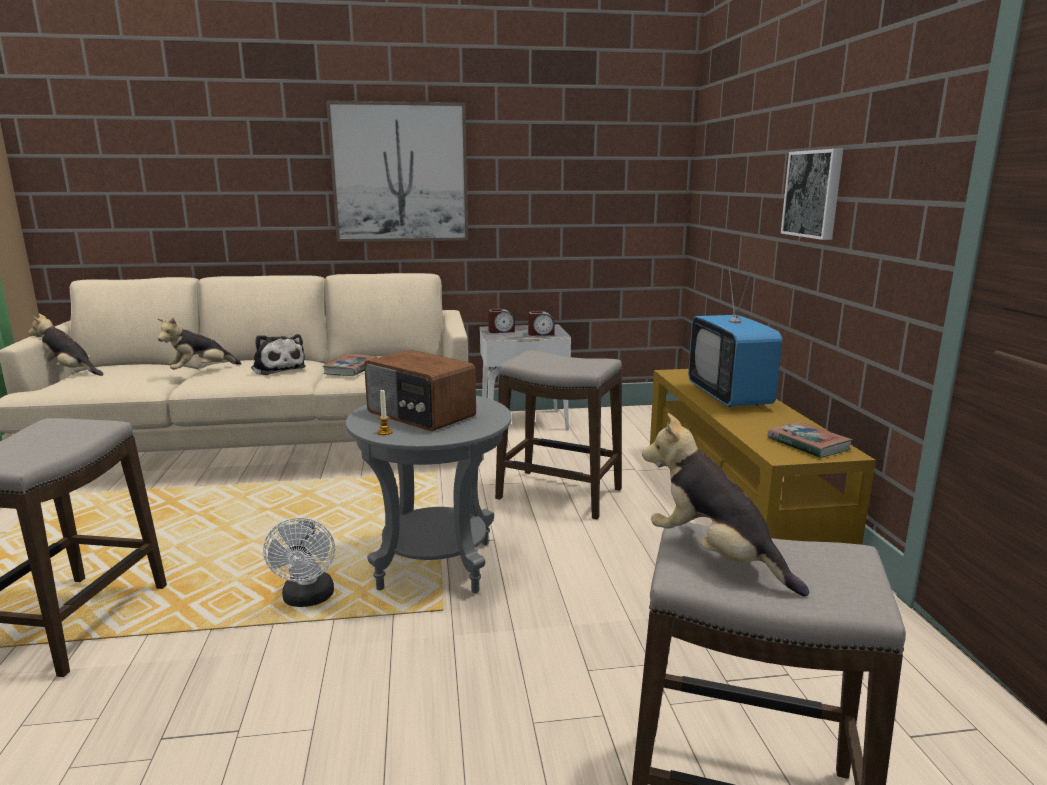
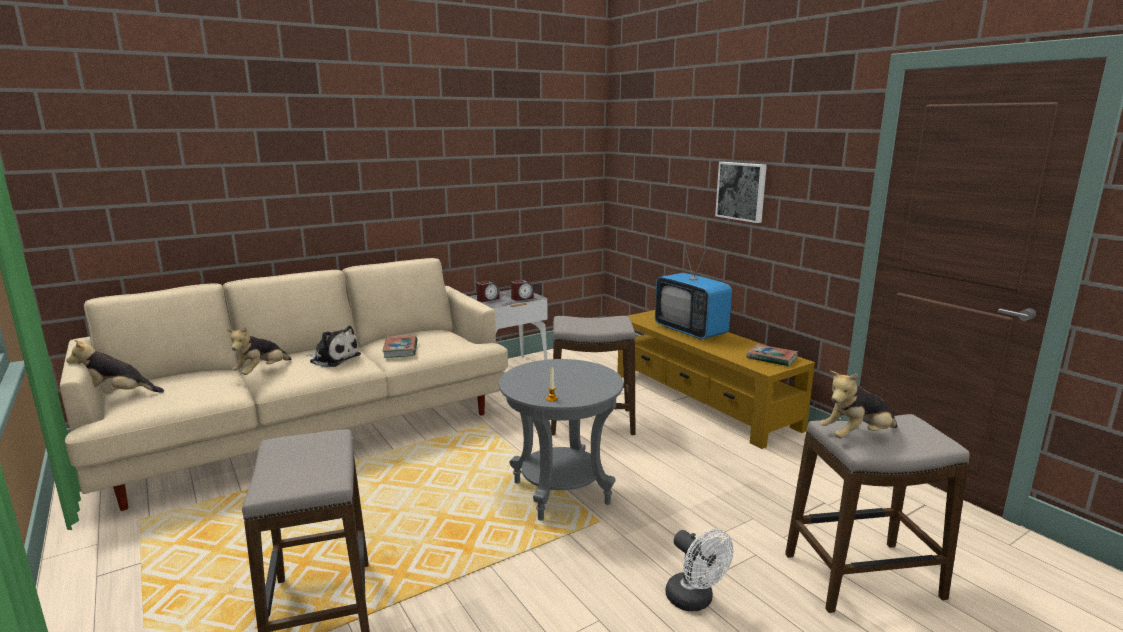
camera: 25 degrees left, 0 degrees up
white fan [263,517,335,607] -> white fan moved to [665,529,733,611]
picture [326,100,468,242] -> none
radio [364,350,476,431] -> none
plush toy [642,413,809,596] -> plush toy turned 45 degrees counterclockwise [820,371,897,438]

